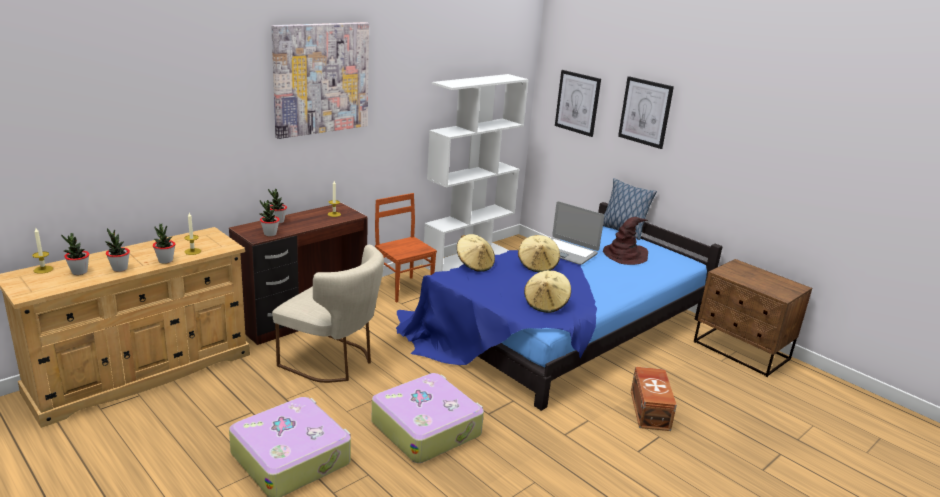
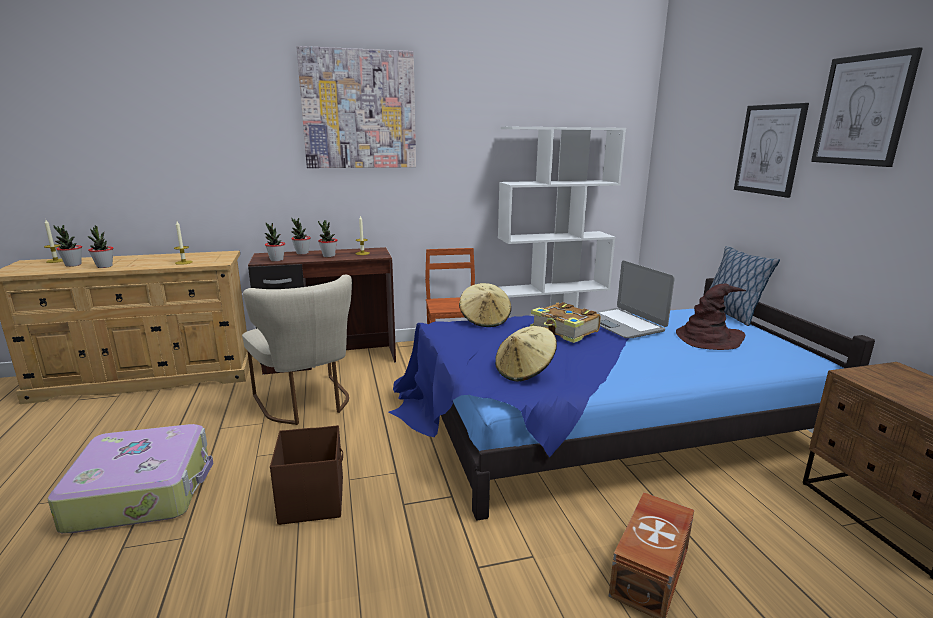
camera: 30 degrees right, 5 degrees down
potted plant [153,224,175,264] -> potted plant moved to [318,220,337,257]
suitcase [371,373,484,463] -> brown storage box [270,425,343,525]
beige hat [518,235,560,272] -> book [530,302,601,343]
picture [555,70,601,137] -> picture moved to [811,47,923,167]

